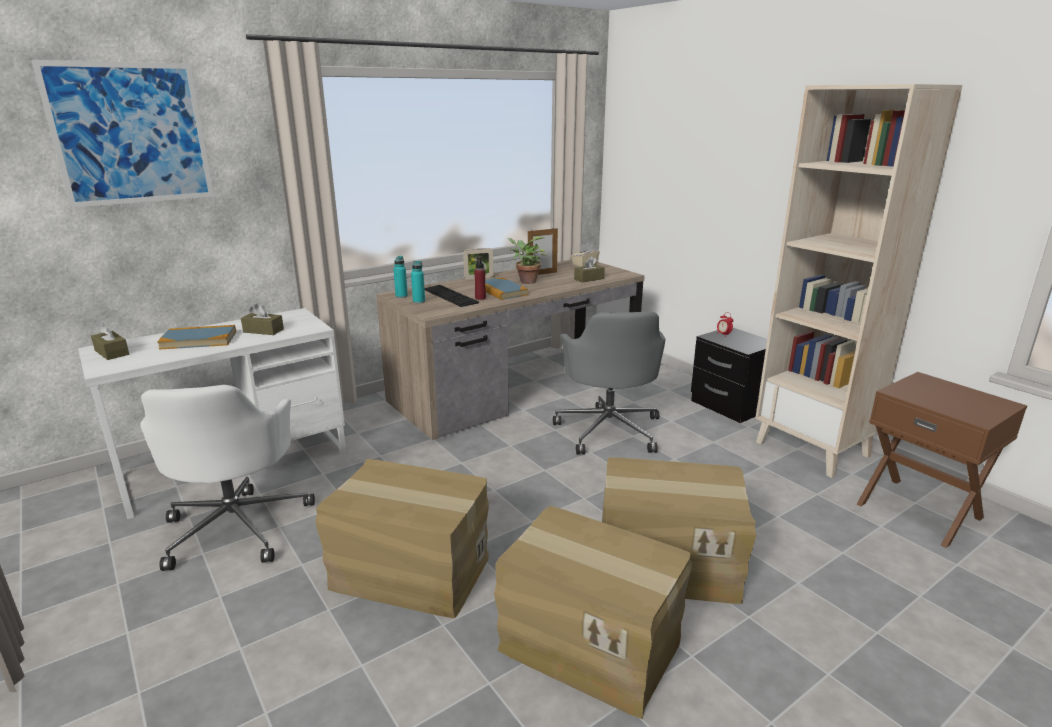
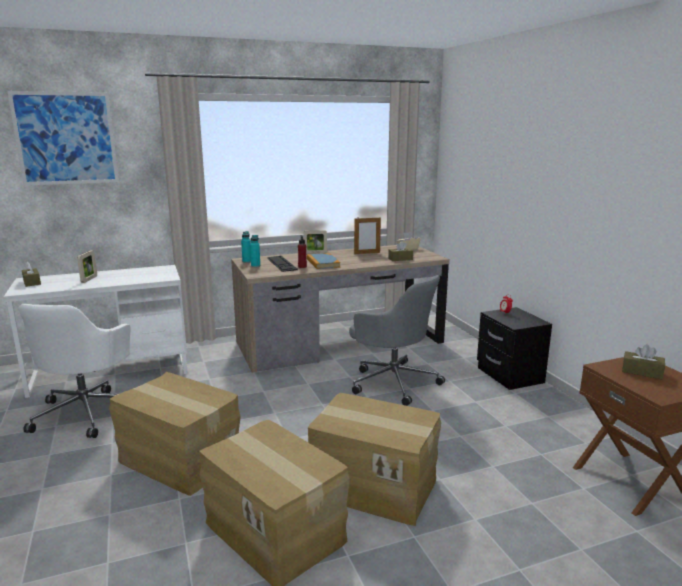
camera: 15 degrees right, 5 degrees down
book [157,325,236,350] -> picture frame [77,250,97,283]
brown tissue box [241,303,284,335] -> brown tissue box moved to [622,344,665,379]
potted plant [507,236,546,284] -> none
grey office chair [553,311,665,454] -> grey office chair turned 60 degrees counterclockwise [349,275,445,406]
beige bookcase [755,84,963,478] -> none

